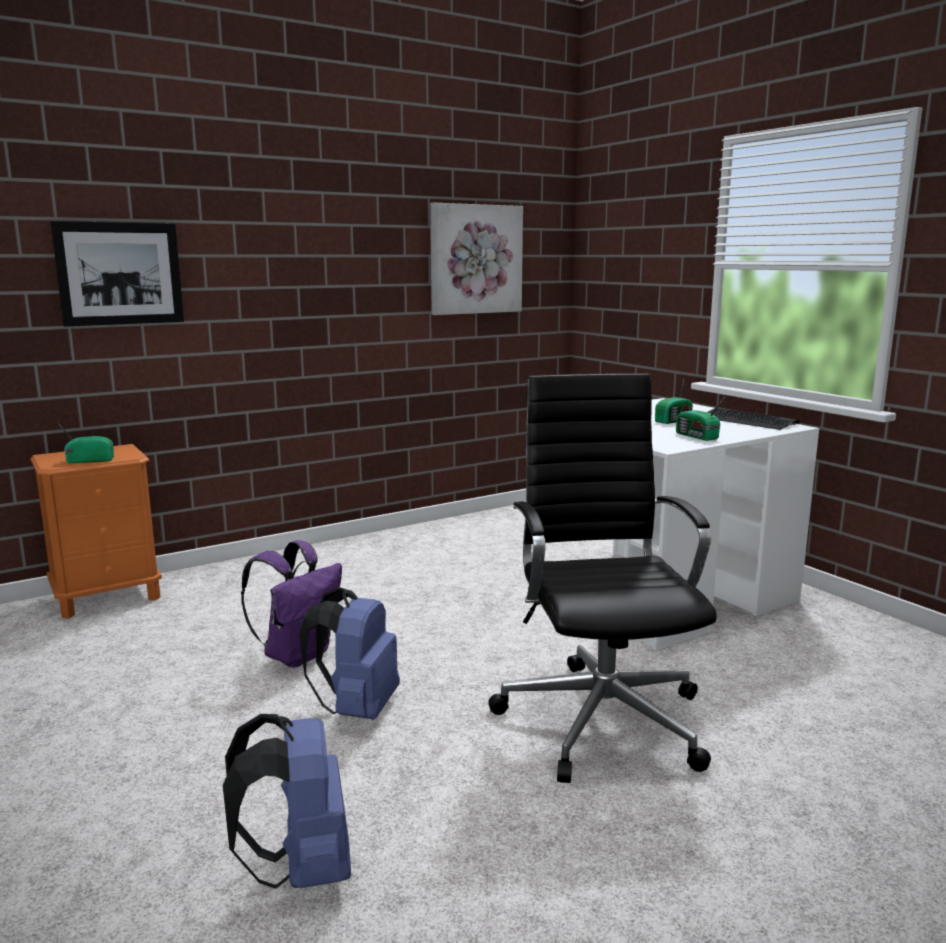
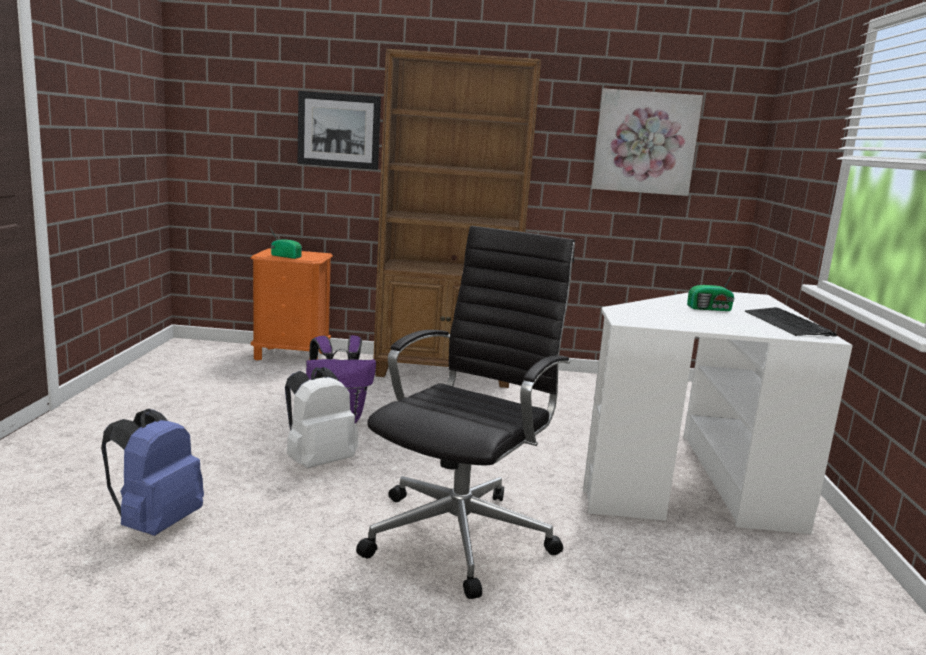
camera: 35 degrees right, 0 degrees up
blue backpack [299,588,400,719] -> white backpack [285,367,358,468]
radio [676,395,726,441] -> none
none -> brown bookcase [373,49,541,388]

